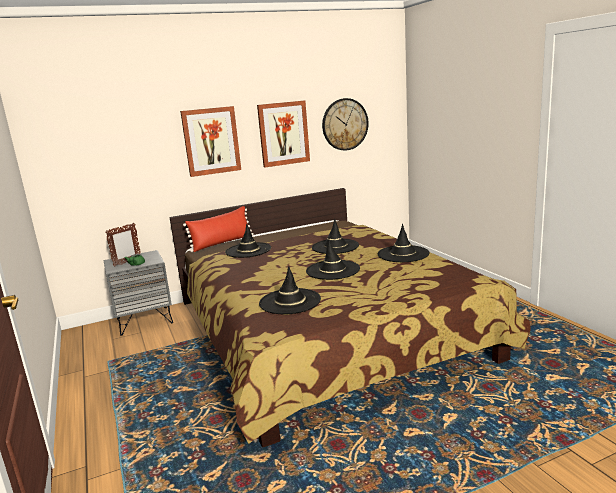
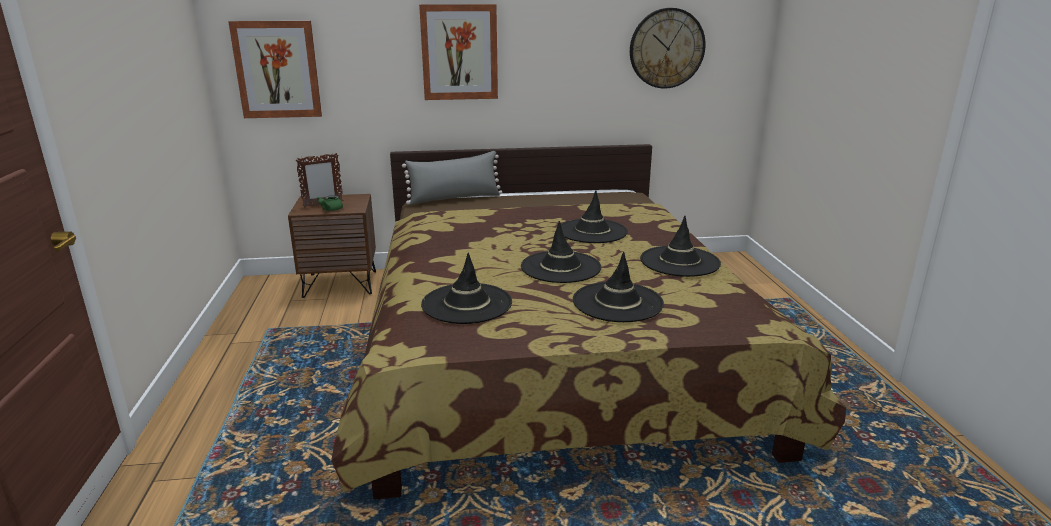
camera: 15 degrees right, 5 degrees up
grey nightstand [103,250,173,336] -> brown nightstand [288,194,376,298]
red pillow [183,206,254,252] -> grey pillow [402,151,502,205]
black hat [225,224,271,258] -> black hat moved to [573,252,664,322]
picture [257,101,310,167] -> picture moved to [228,21,322,118]

